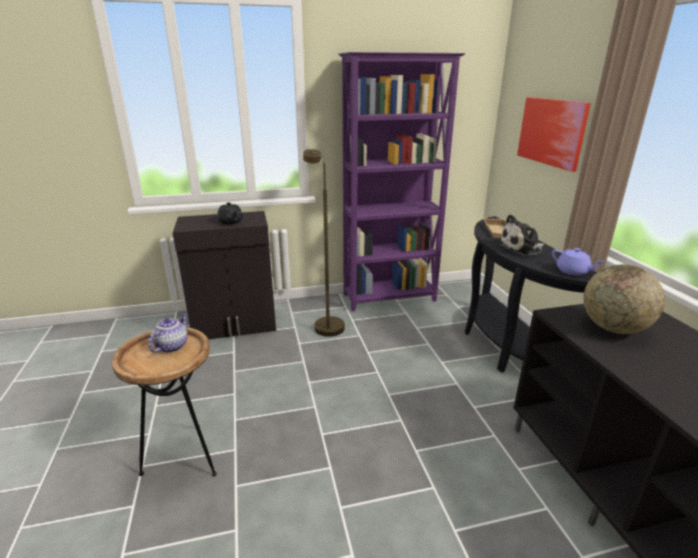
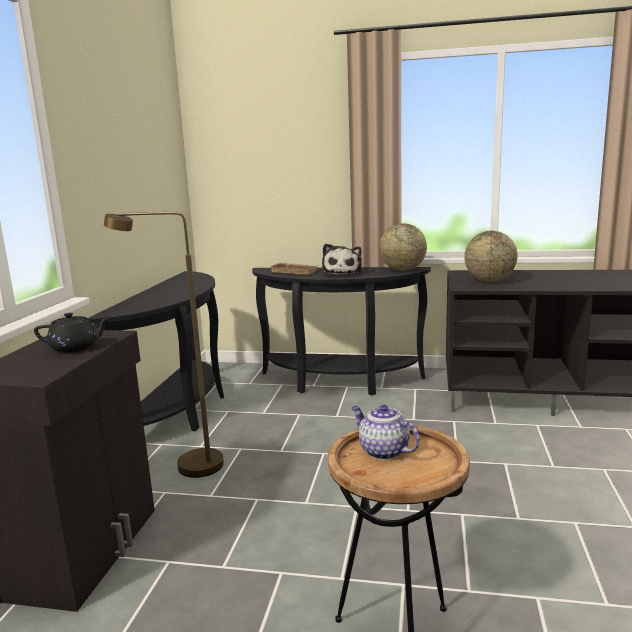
camera: 65 degrees left, 10 degrees down
purple bookcase [338,52,466,311] -> black console table [88,271,224,431]
picture [517,97,591,172] -> none
purple teapot [552,248,605,275] -> globe [379,223,427,271]

